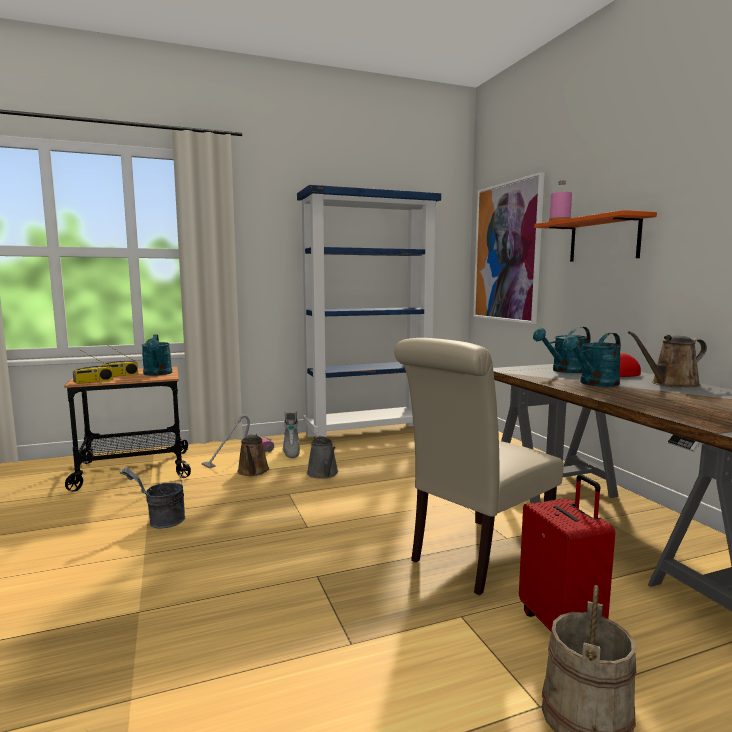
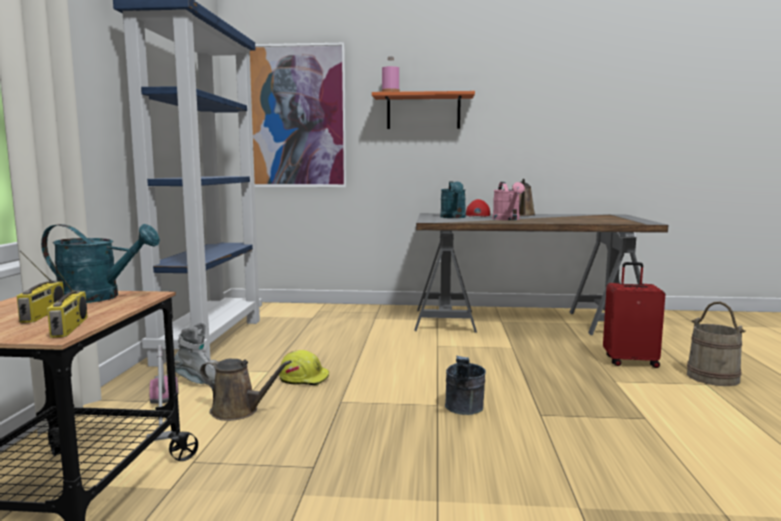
camera: 65 degrees left, 0 degrees up
grey bucket [120,467,185,529] -> grey bucket moved to [445,356,486,415]
grey watering can [307,435,338,479] -> yellow hard hat [279,350,329,386]
beige chair [394,338,564,595] -> none
turquoise watering can [563,333,621,387] -> pink watering can [493,182,525,220]

